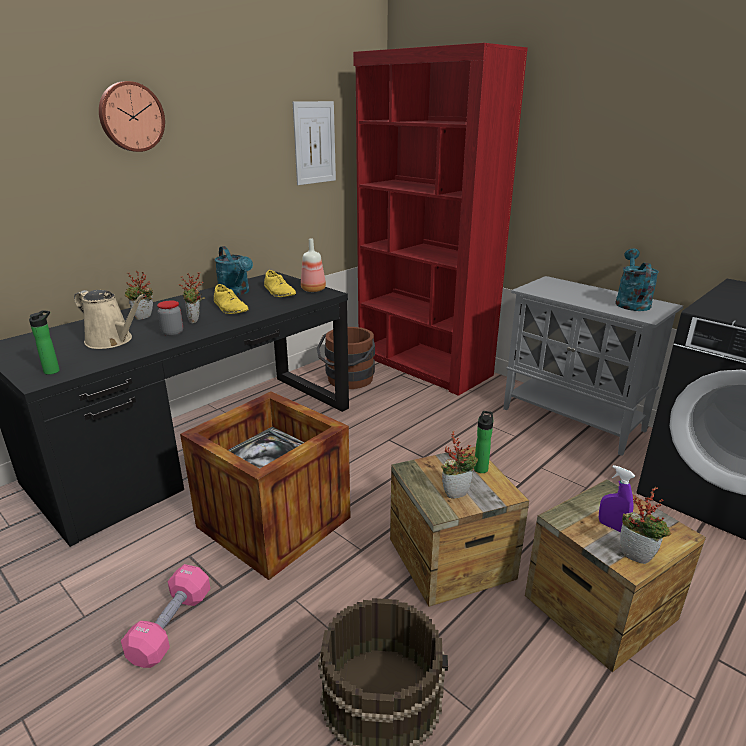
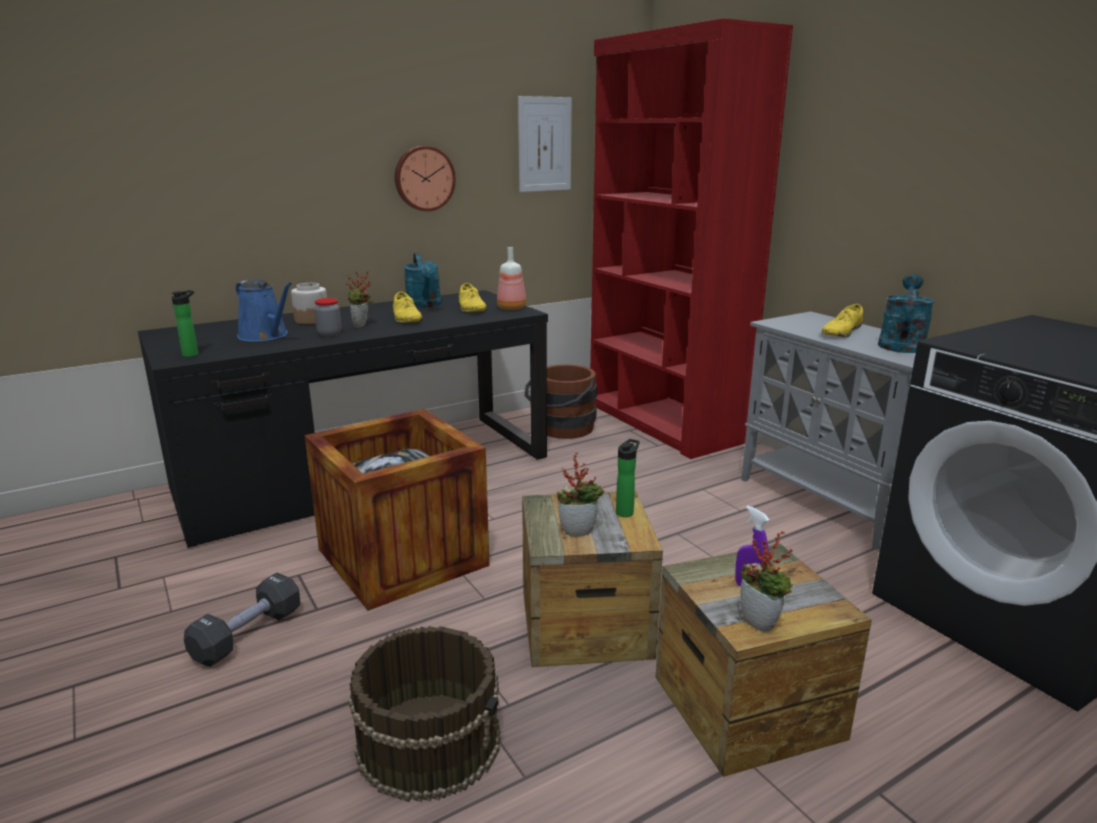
camera: 15 degrees right, 5 degrees down
beige watering can [74,290,145,349] -> blue watering can [236,280,292,342]
wall clock [99,81,165,152] -> wall clock moved to [395,146,456,211]
pink dumbbell [121,564,211,668] -> black dumbbell [184,573,300,667]
potted plant [125,271,153,320] -> jar [291,283,327,325]
none -> yellow shoe [821,304,863,338]

